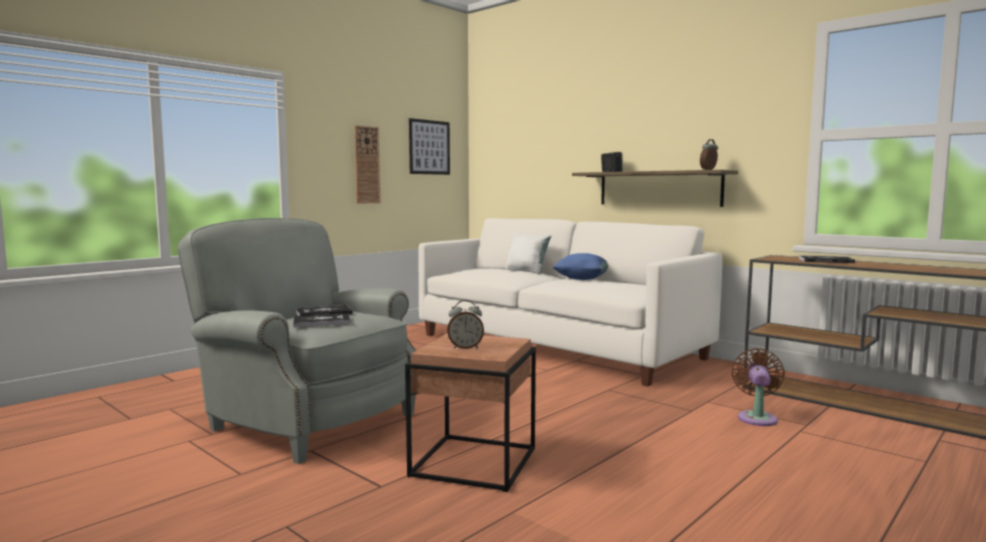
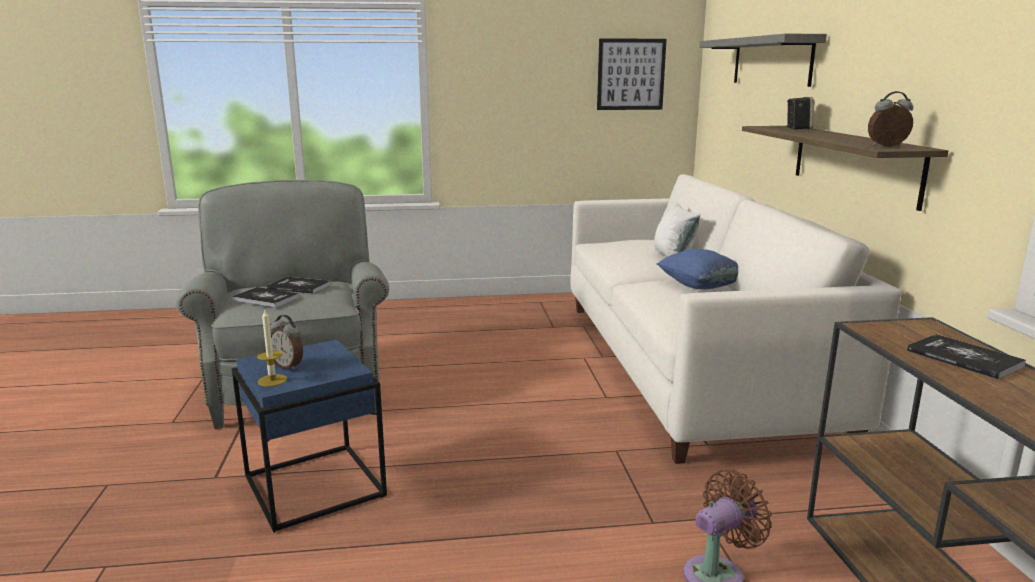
camera: 40 degrees right, 10 degrees up
wall clock [354,125,380,204] -> none
brown side table [405,333,536,492] -> blue side table [232,340,387,533]
none -> candle [257,309,287,387]
none -> grey shelf [699,34,827,87]

